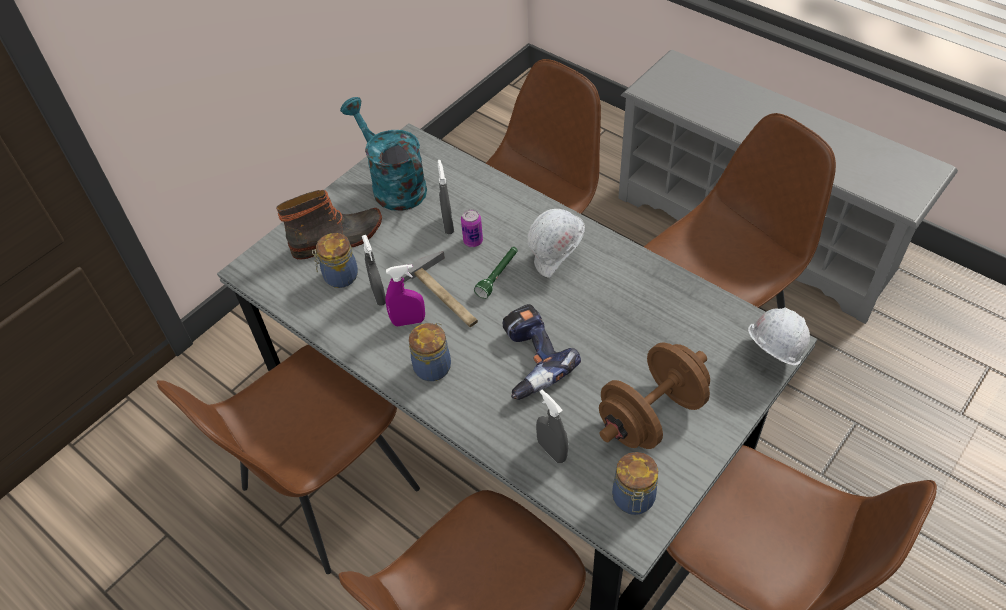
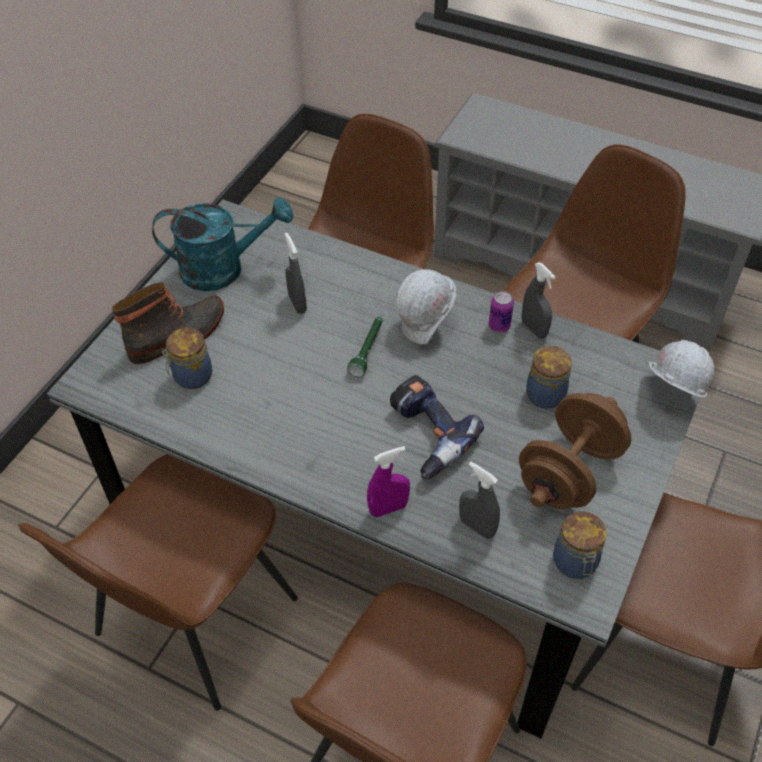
camera: 15 degrees left, 0 degrees up
turquoise watering can [340,97,427,211] -> turquoise watering can turned 135 degrees clockwise [152,197,293,291]
grey spray bottle [362,235,386,306] -> grey spray bottle moved to [522,262,556,339]
purple spray bottle [386,264,425,326] -> purple spray bottle moved to [367,446,410,517]
hammer [391,251,478,327] -> none
jar [409,323,451,381] -> jar moved to [526,345,572,409]
can [461,209,483,247] -> can moved to [489,291,514,333]

